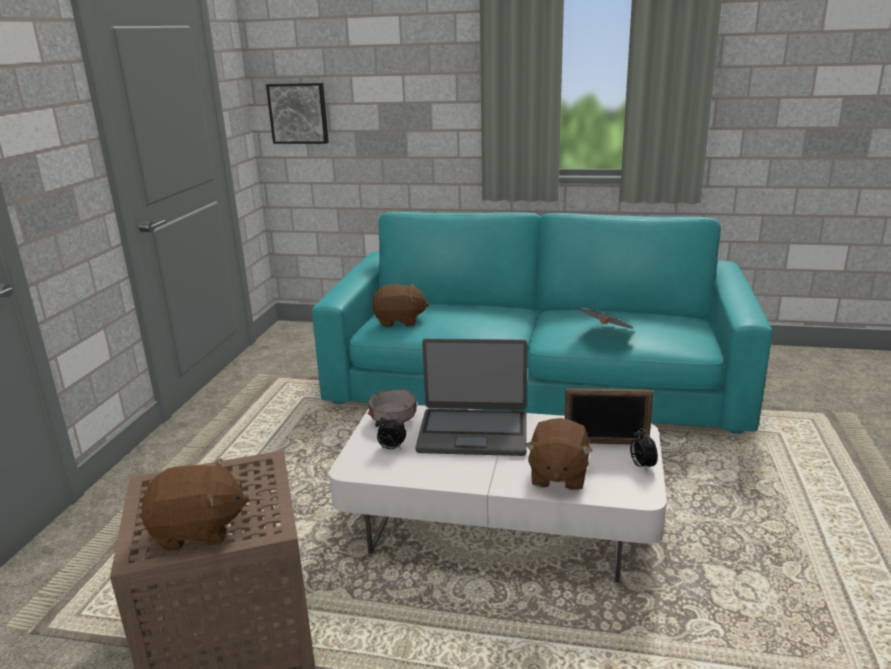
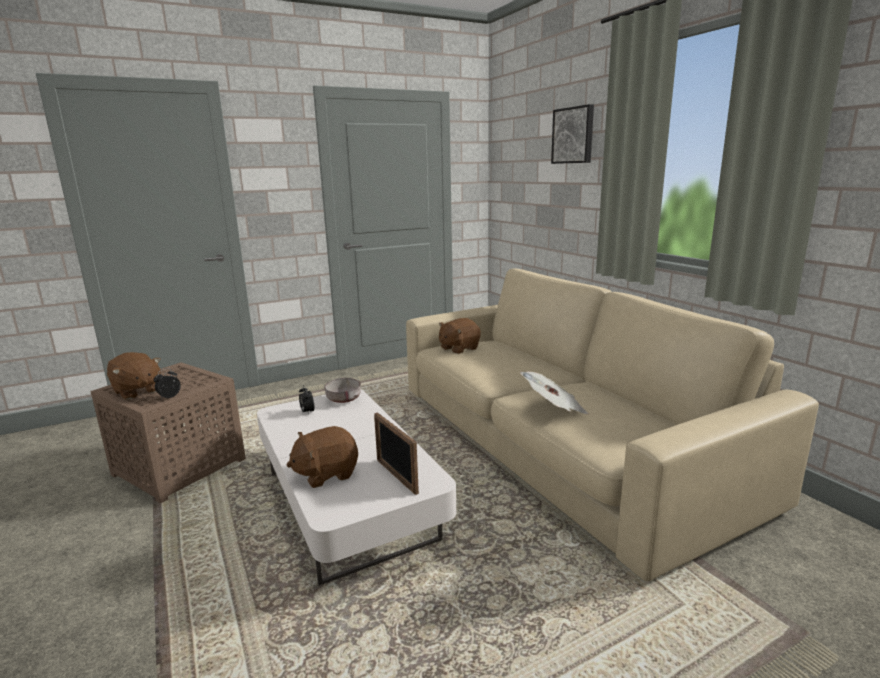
camera: 50 degrees right, 5 degrees down
picture [266,83,329,144] -> picture moved to [551,104,594,164]
turquoise sofa [312,212,772,434] -> beige sofa [406,268,819,581]
brown plush toy [372,284,429,327] -> brown plush toy turned 90 degrees clockwise [439,318,481,354]
laptop [416,339,527,456] -> none
alarm clock [630,428,658,470] -> alarm clock moved to [153,368,181,399]

